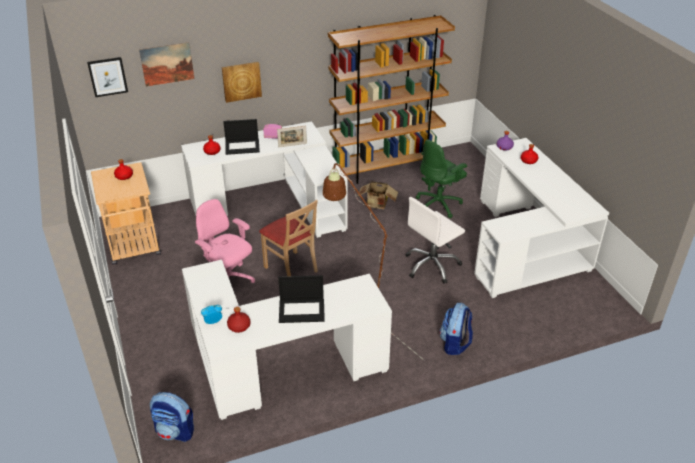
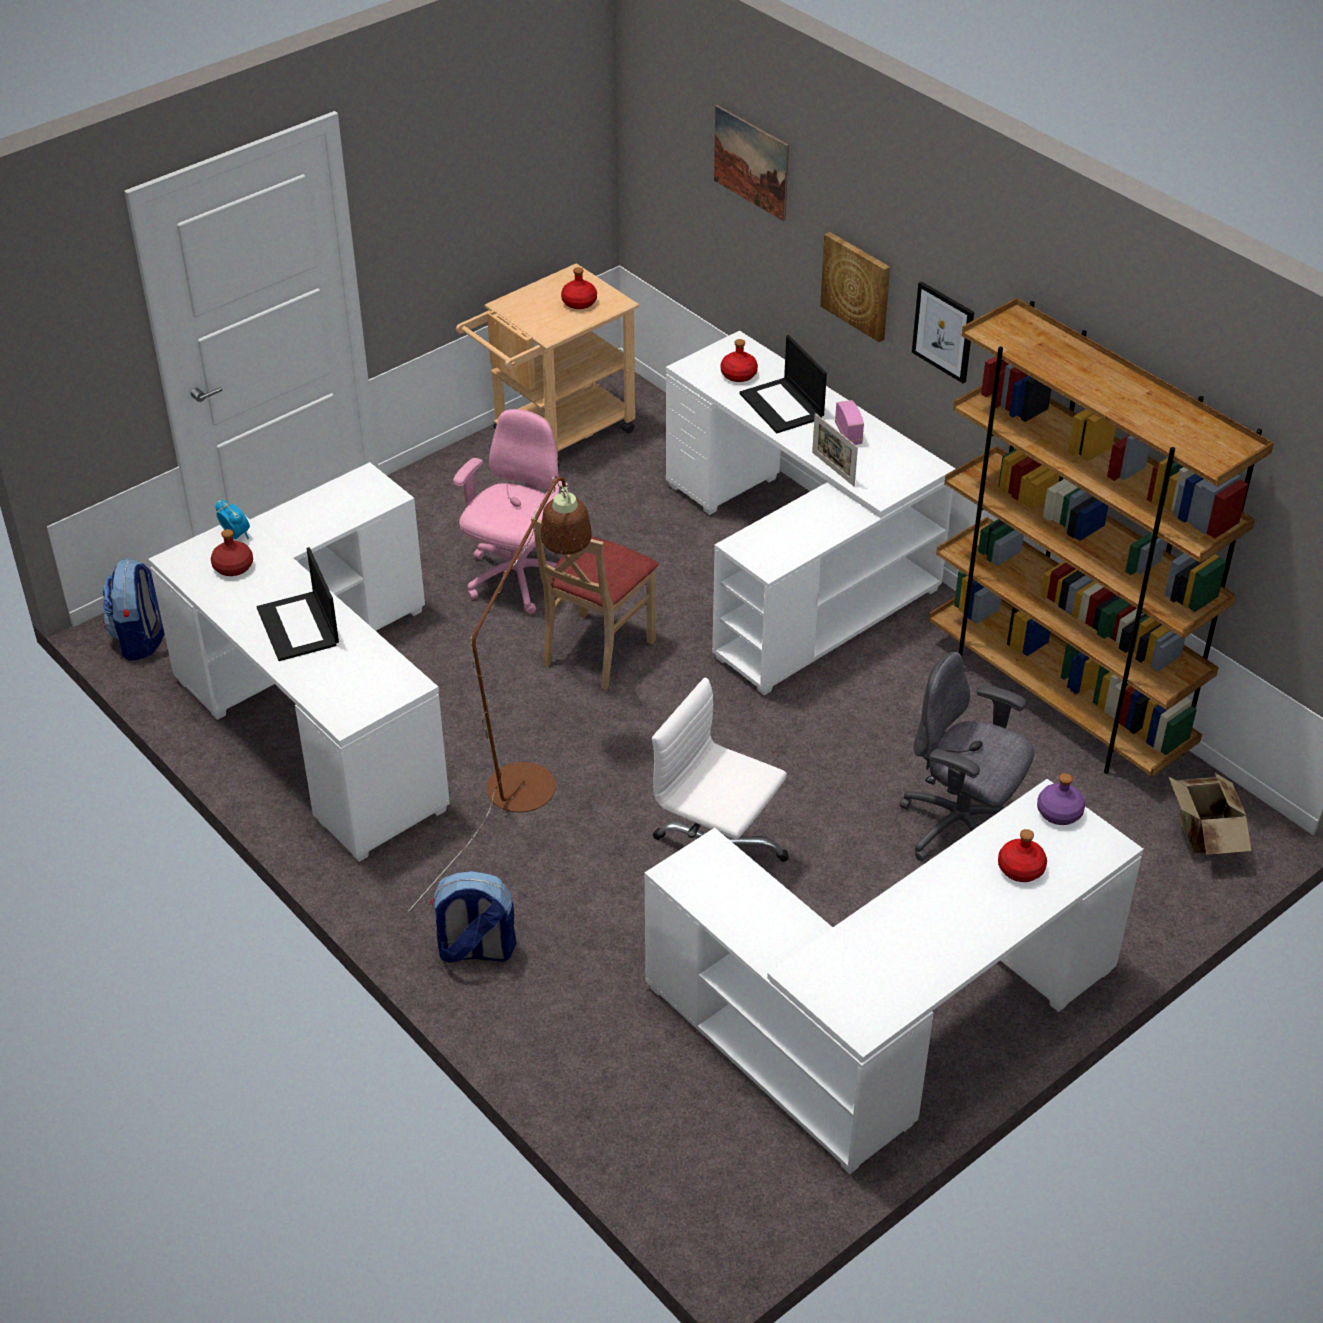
camera: 70 degrees right, 5 degrees up
picture [87,57,128,97] -> picture moved to [912,281,974,383]
cardboard box [357,181,398,209] -> cardboard box moved to [1168,773,1251,855]
green office chair [416,139,467,218] -> grey office chair [900,652,1035,861]

